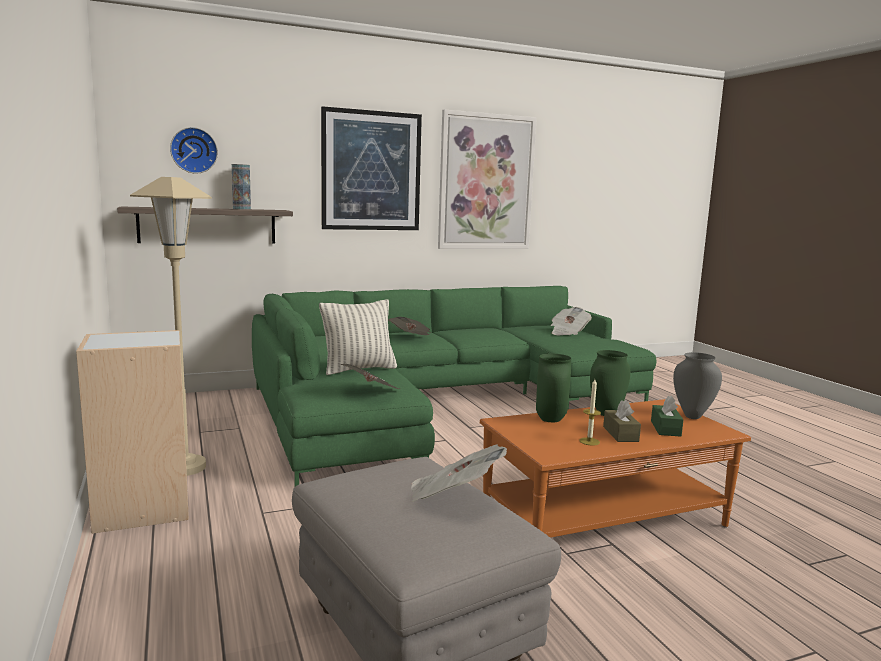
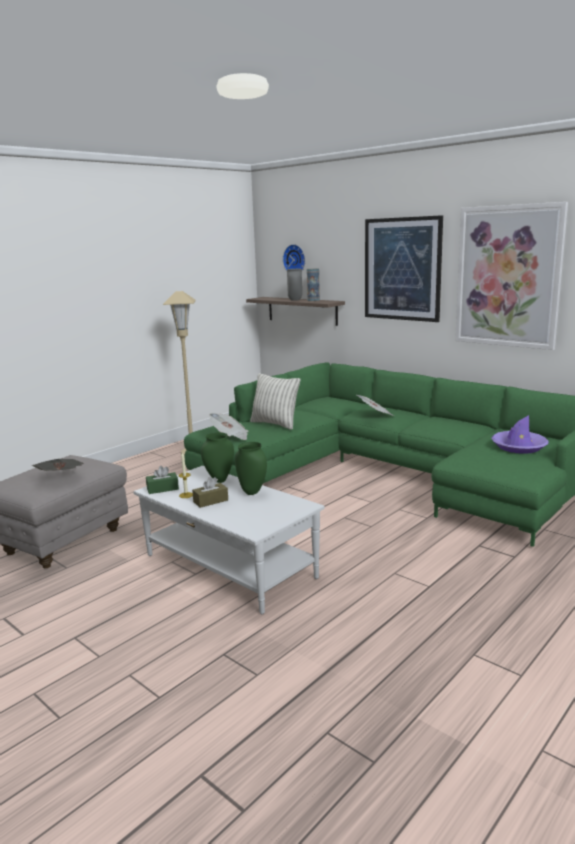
camera: 65 degrees right, 5 degrees up
bookcase [76,330,189,534] -> none
orange coffee table [480,399,751,538] -> white coffee table [133,465,325,614]
newspaper [551,307,592,335] -> purple hat [491,415,549,454]
green tissue box [651,396,683,437] -> green tissue box moved to [146,466,179,494]
grey vase [673,352,722,419] -> grey vase moved to [287,269,302,301]

